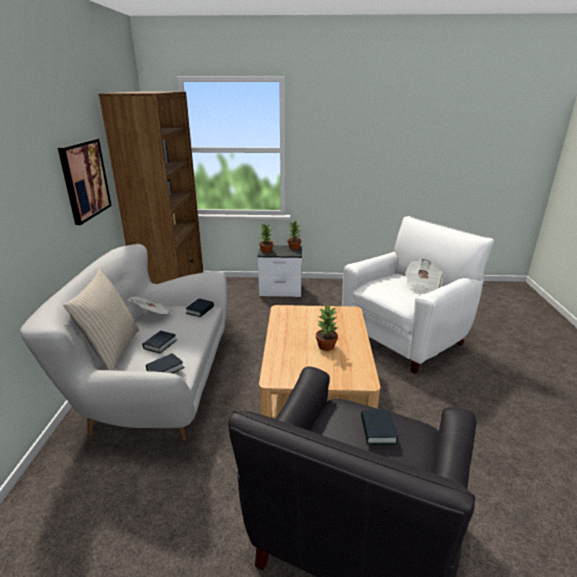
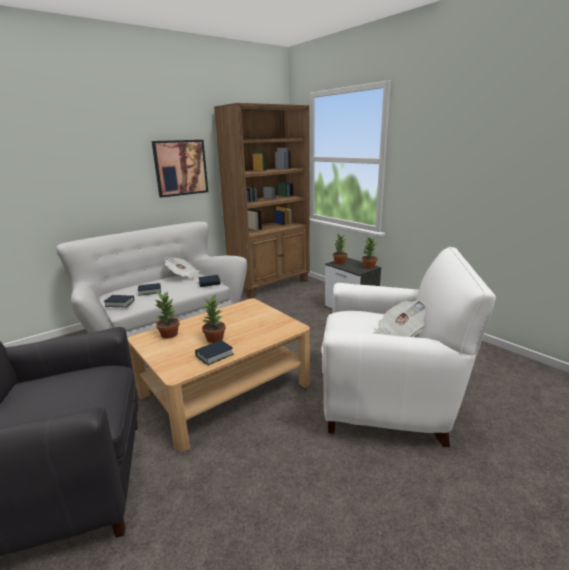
camera: 50 degrees right, 5 degrees down
beige pillow [63,268,139,370] -> none
book [361,410,397,445] -> book moved to [195,340,234,365]
none -> potted plant [154,292,179,339]

